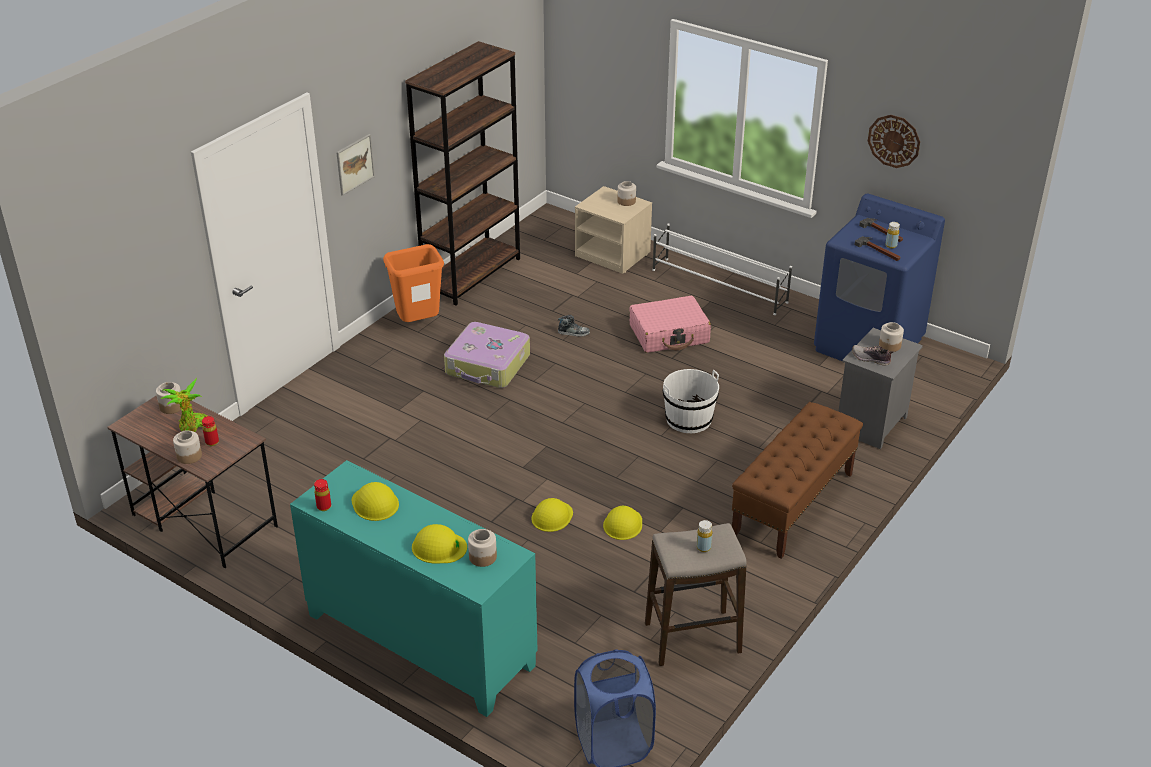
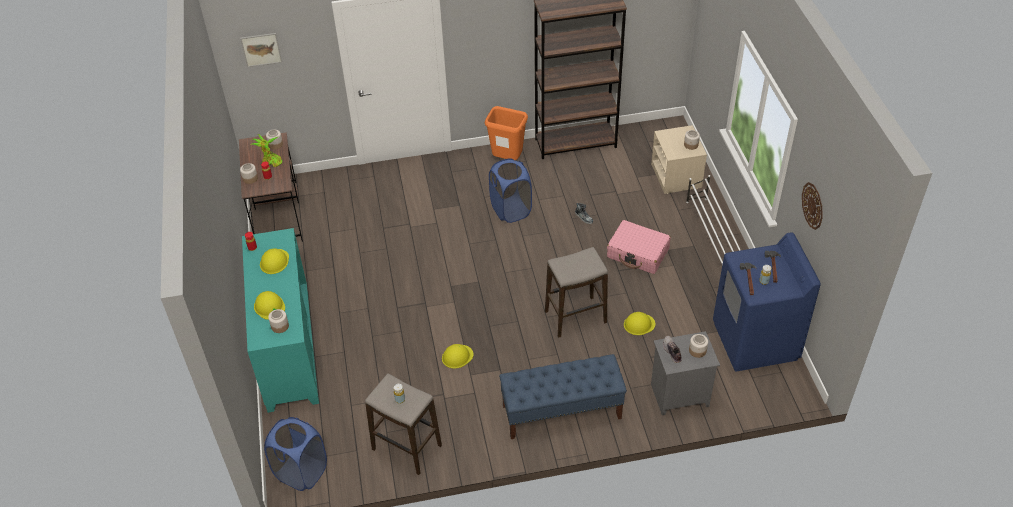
camera: 45 degrees right, 10 degrees up
picture [336,134,375,196] -> picture moved to [240,33,282,67]
suitcase [444,322,530,388] -> blue laundry basket [489,158,532,223]
yellow hard hat [531,498,573,532] -> yellow hard hat moved to [624,312,655,335]
white bucket [663,369,719,433] -> stool [545,247,608,338]
brown bench [732,402,863,559] -> blue bench [499,354,627,439]

